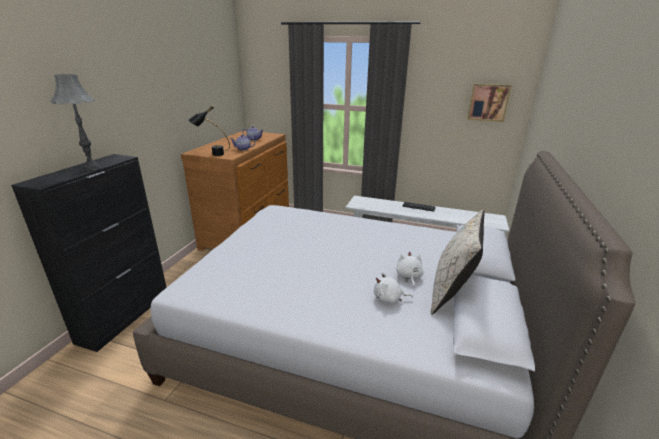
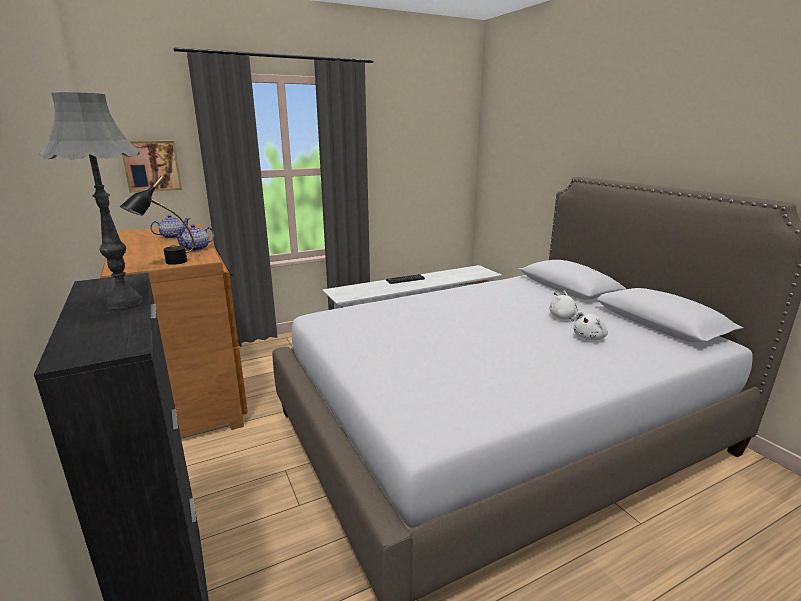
camera: 45 degrees left, 5 degrees down
beige pillow [431,210,484,315] -> none
picture [467,84,512,122] -> picture moved to [122,141,182,193]

